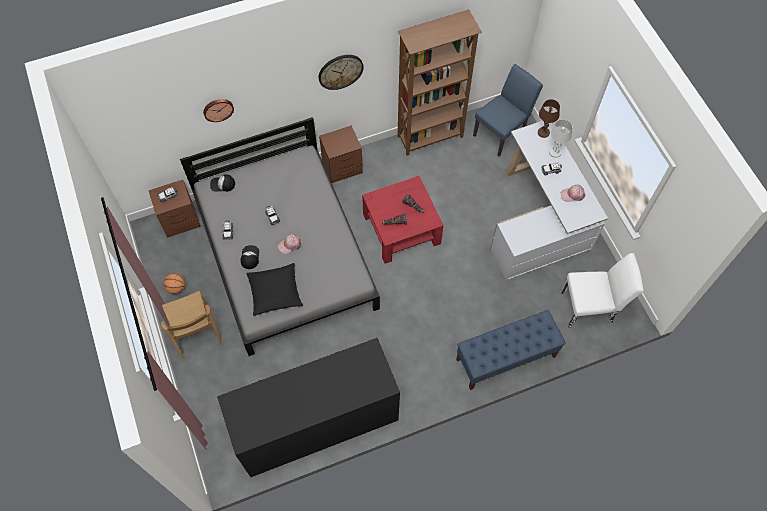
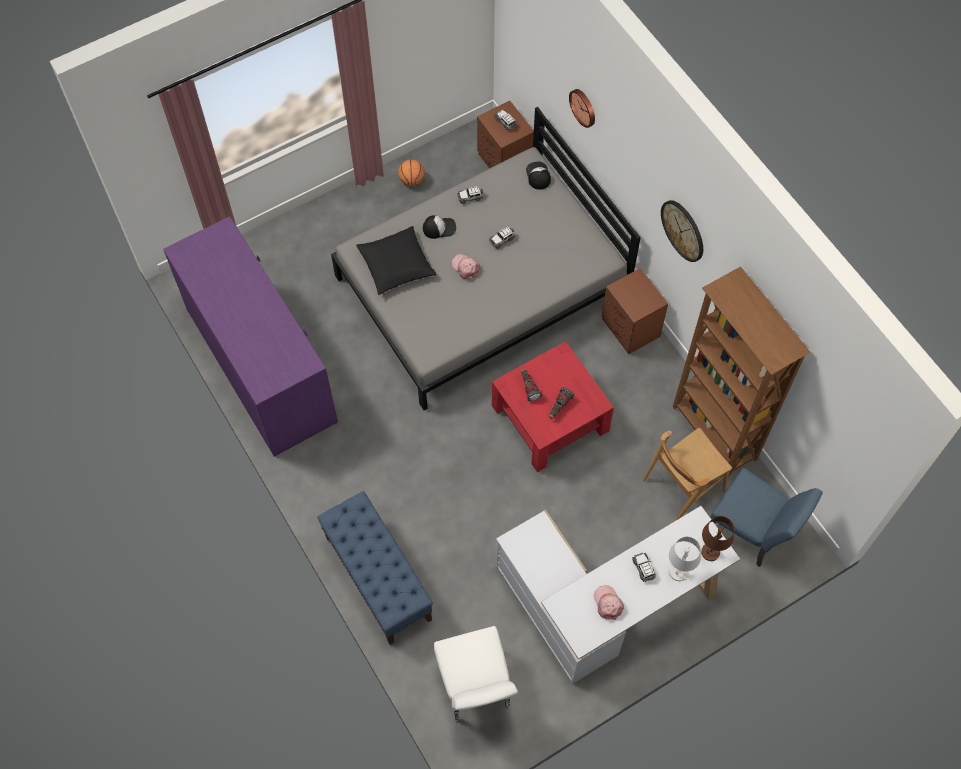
camera: 80 degrees right, 0 degrees up
brown chair [161,291,222,360] -> brown chair moved to [643,428,732,521]
black dresser [217,338,400,477] -> purple dresser [163,216,338,457]

